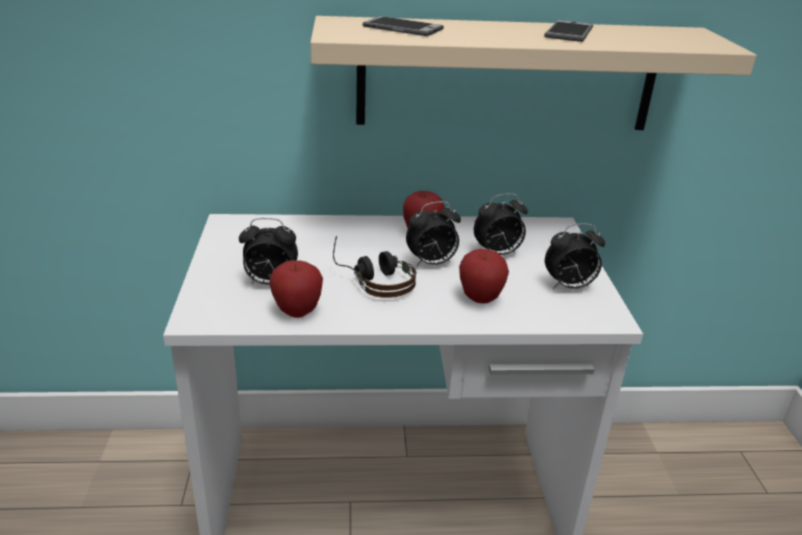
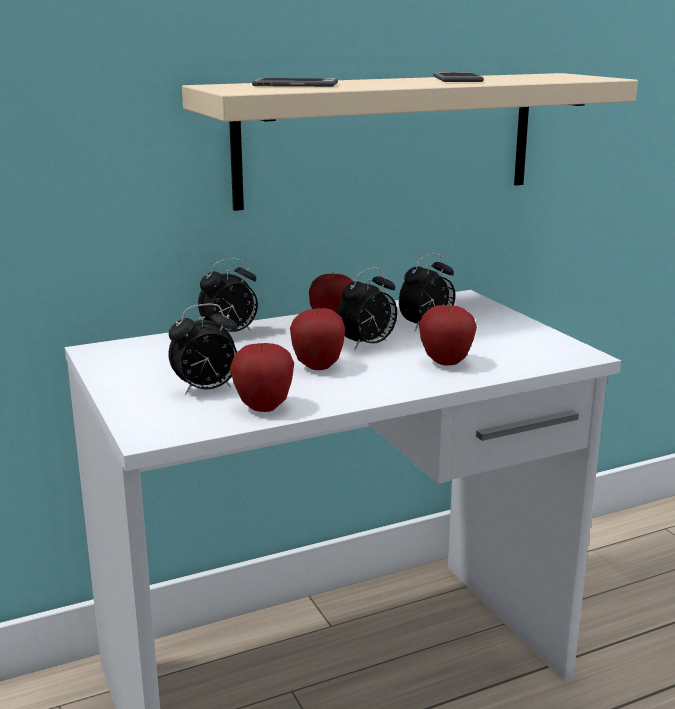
camera: 20 degrees left, 10 degrees down
headphones [333,236,416,298] -> apple [290,308,345,370]
alarm clock [545,223,605,289] -> alarm clock moved to [198,259,258,332]

